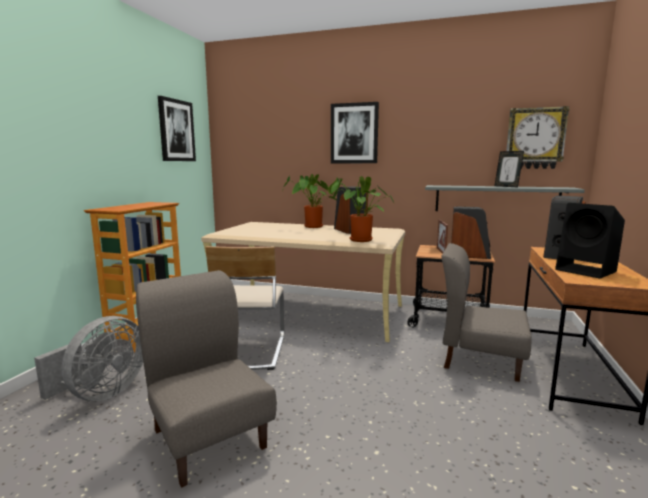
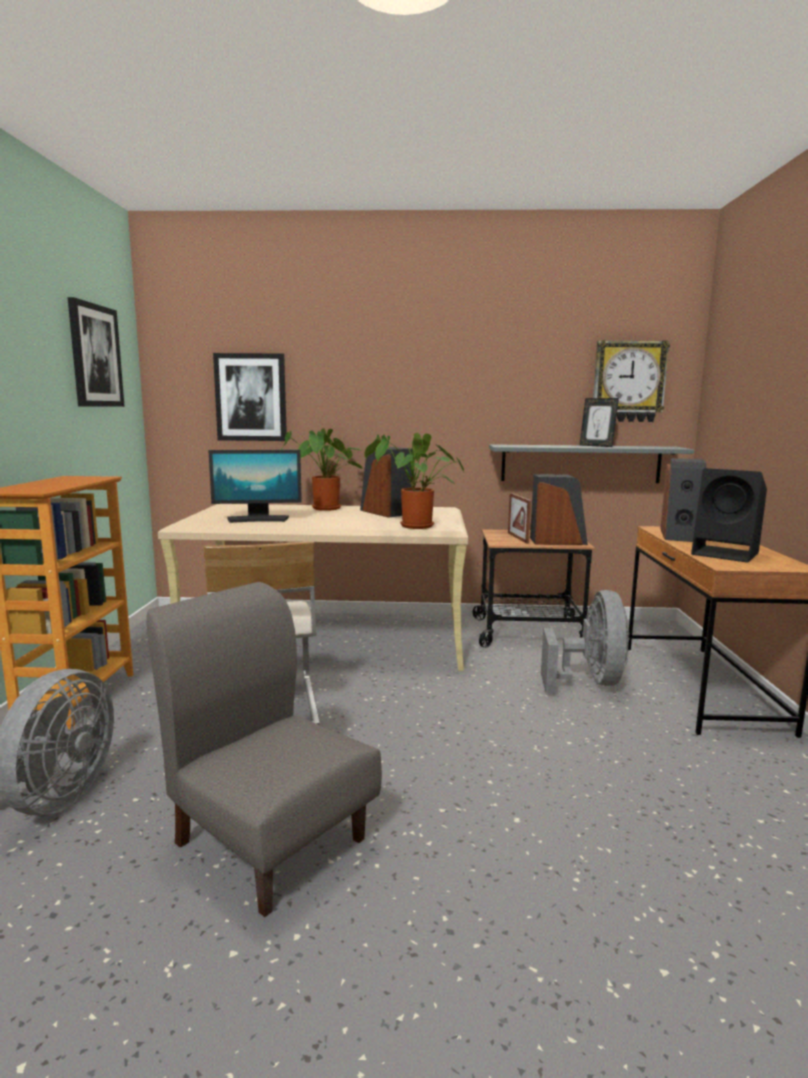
camera: 15 degrees left, 0 degrees up
picture [331,102,379,163] -> picture moved to [213,353,287,441]
grey chair [441,243,532,382] -> grey fan [541,590,630,694]
none -> monitor [208,450,302,523]

